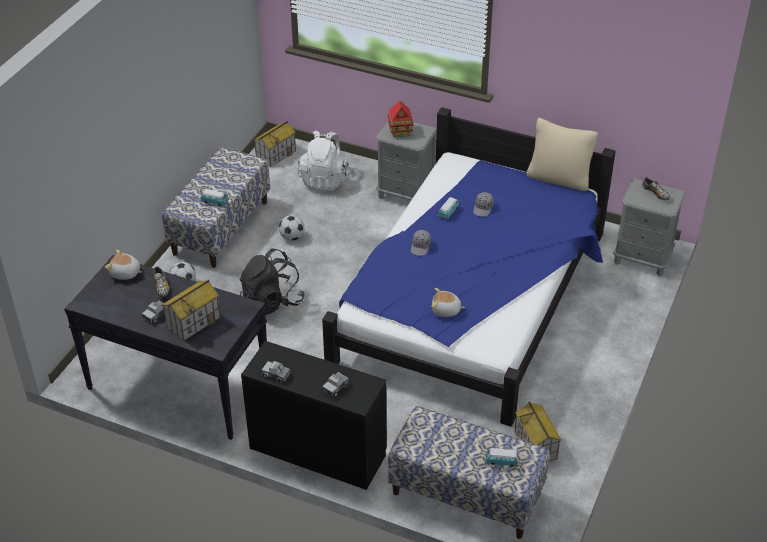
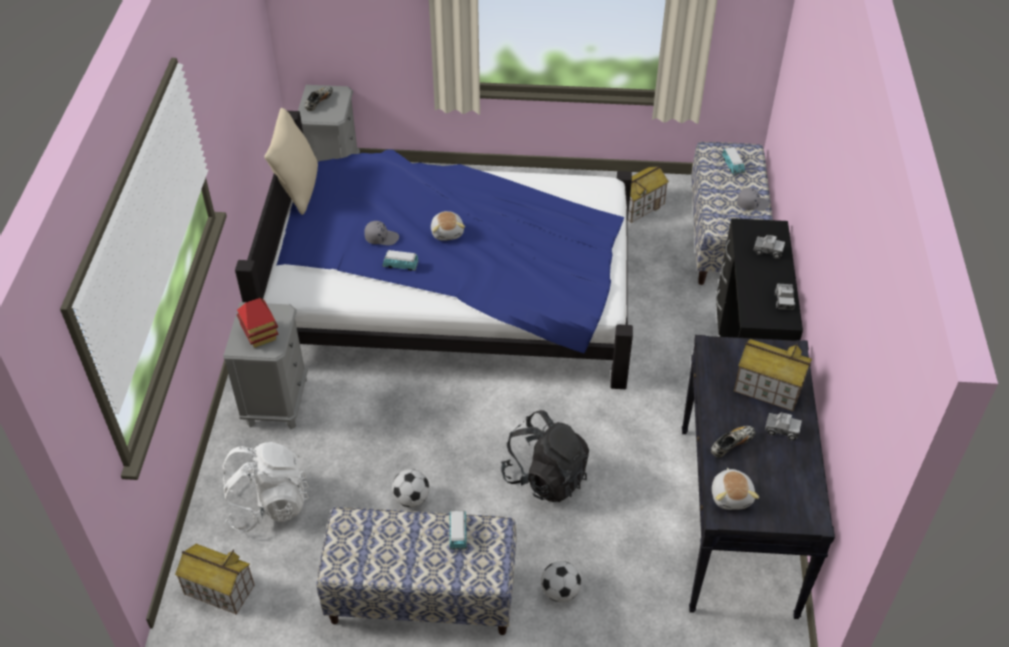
camera: 110 degrees left, 5 degrees up
grey cap [411,230,431,256] -> grey cap moved to [737,188,769,211]
plush toy [431,288,465,317] -> plush toy moved to [431,211,465,241]

